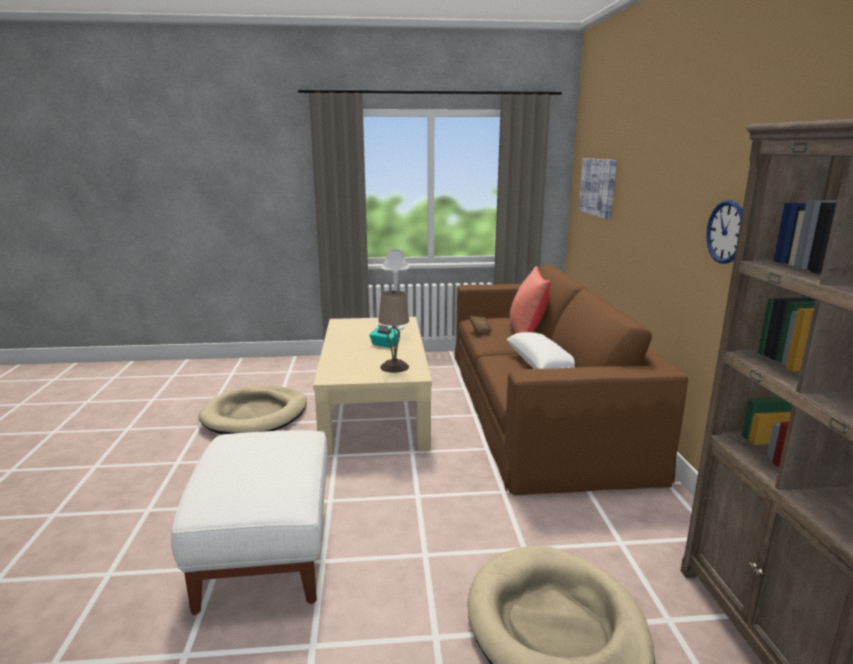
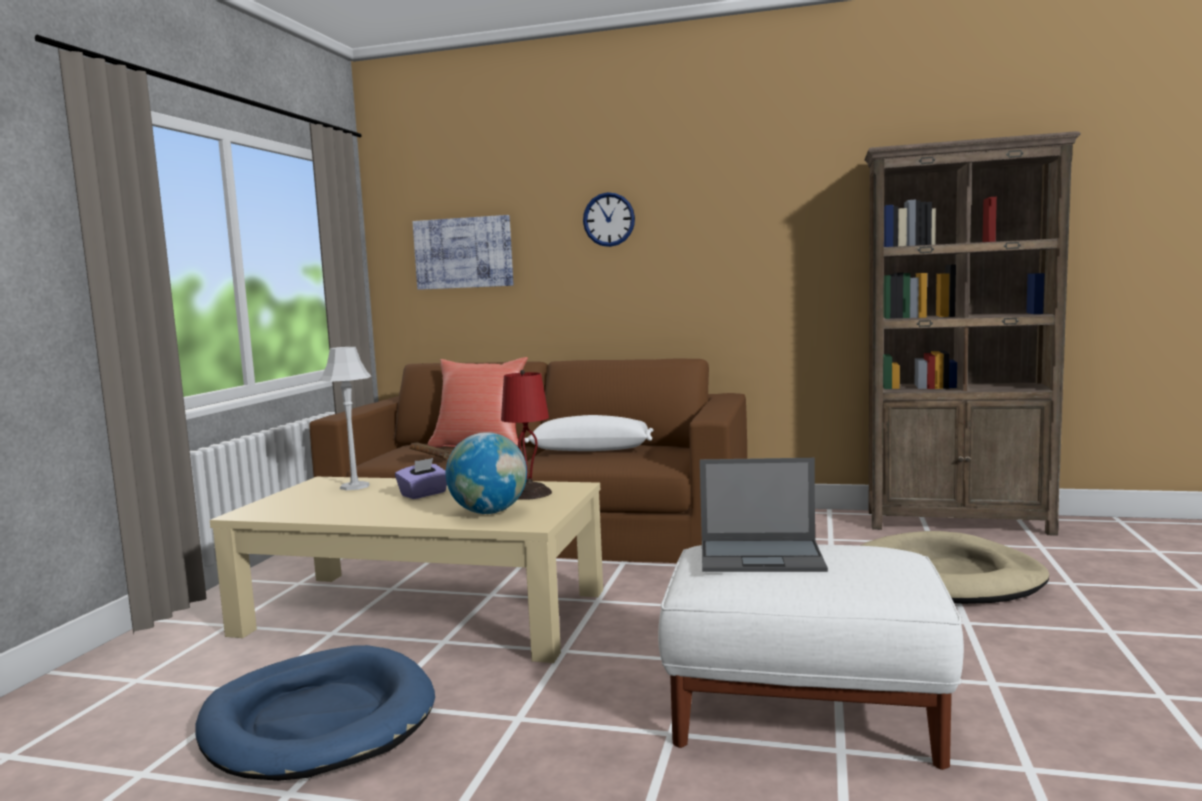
camera: 70 degrees left, 10 degrees down
beige dog bed [198,385,307,435] -> blue dog bed [195,645,435,781]
turquoise tissue box [369,324,400,348] -> purple tissue box [395,458,447,499]
beige table lamp [378,290,409,373] -> red table lamp [501,370,552,500]
wall clock [706,200,743,264] -> wall clock moved to [583,192,635,247]
none -> globe [446,432,527,514]
none -> laptop [700,458,828,572]

